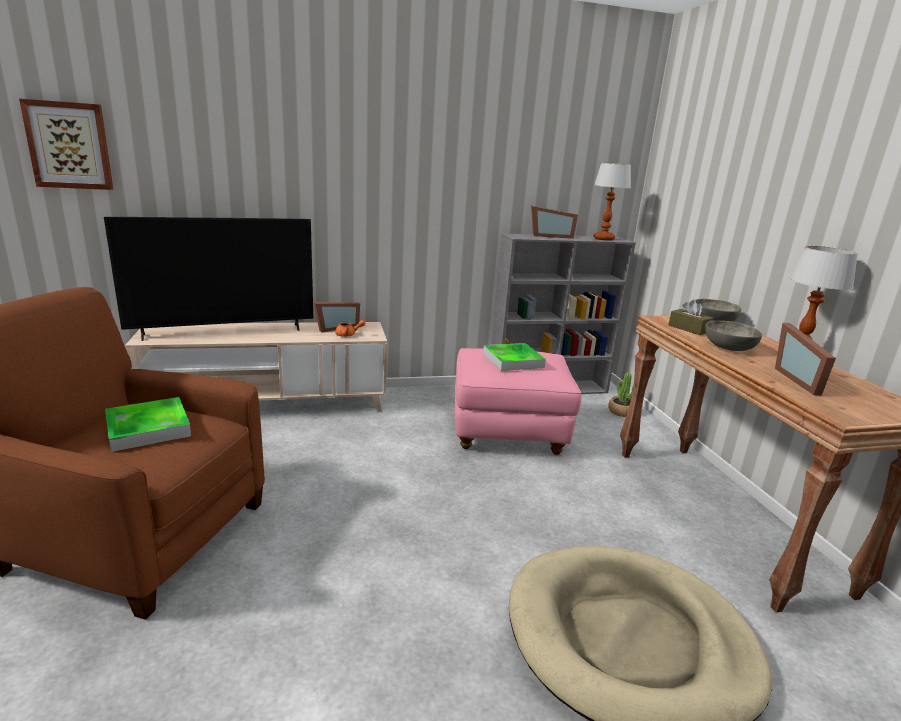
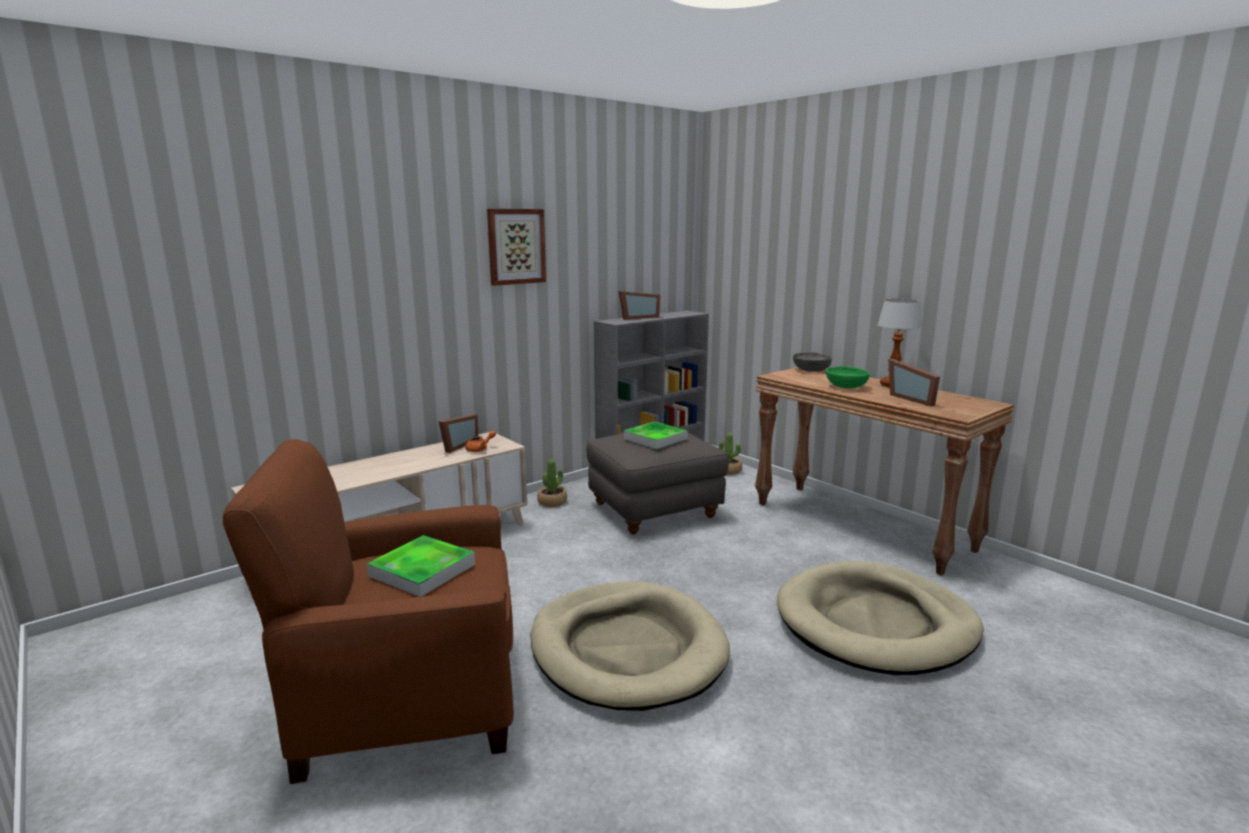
camera: 25 degrees left, 5 degrees down
picture [19,99,113,190] -> picture moved to [487,209,546,286]
television [104,217,313,341] -> none
pink ottoman [455,348,581,455] -> grey ottoman [586,427,729,534]
table lamp [593,163,631,241] -> none
brown tissue box [668,300,713,335] -> none
grey bowl [705,321,762,351] -> green bowl [826,366,870,389]
none -> beige dog bed [530,582,730,711]
none -> potted plant [537,459,567,507]

